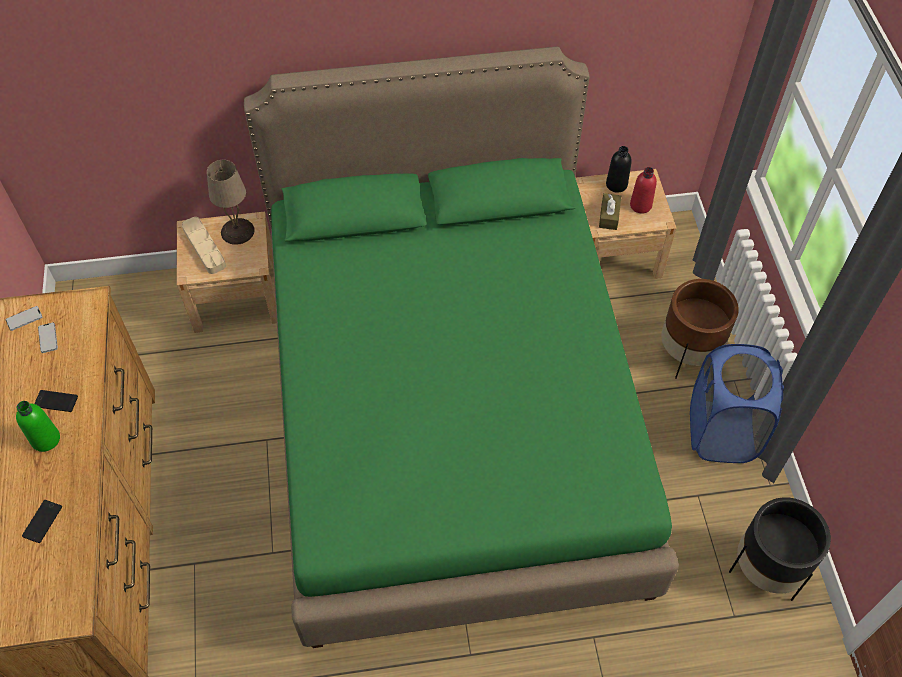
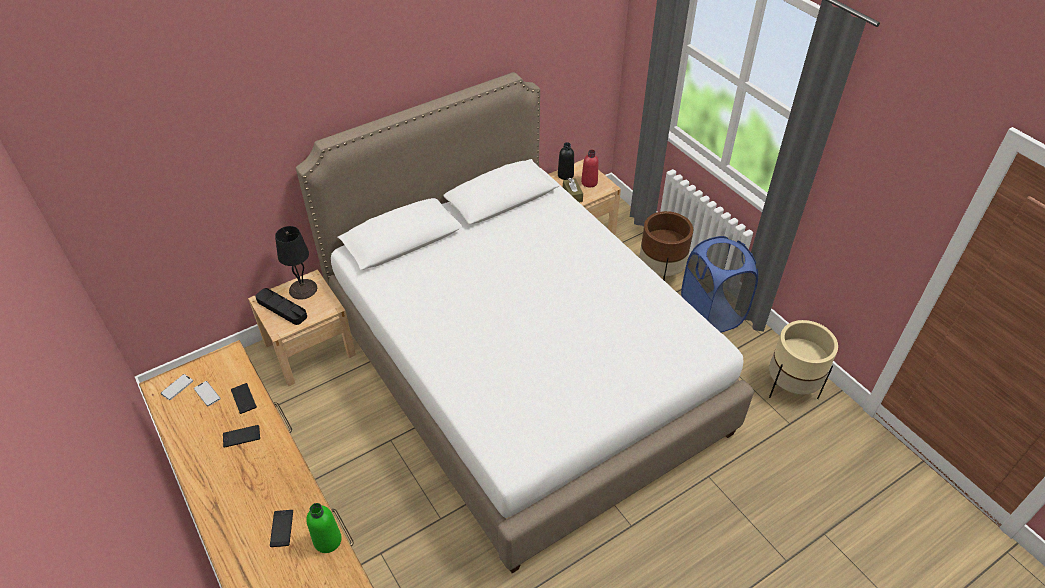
camera: 25 degrees left, 10 degrees down
green bottle [16,401,60,452] -> green bottle moved to [306,503,342,553]
beige tray [182,217,226,274] -> black tray [255,288,307,325]
beige table lamp [207,160,255,245] -> black table lamp [275,226,317,300]
green bed [244,46,679,648] -> white bed [296,72,754,573]
black planter [729,497,831,601] -> beige planter [769,320,838,399]
none -> phone [231,383,257,414]

